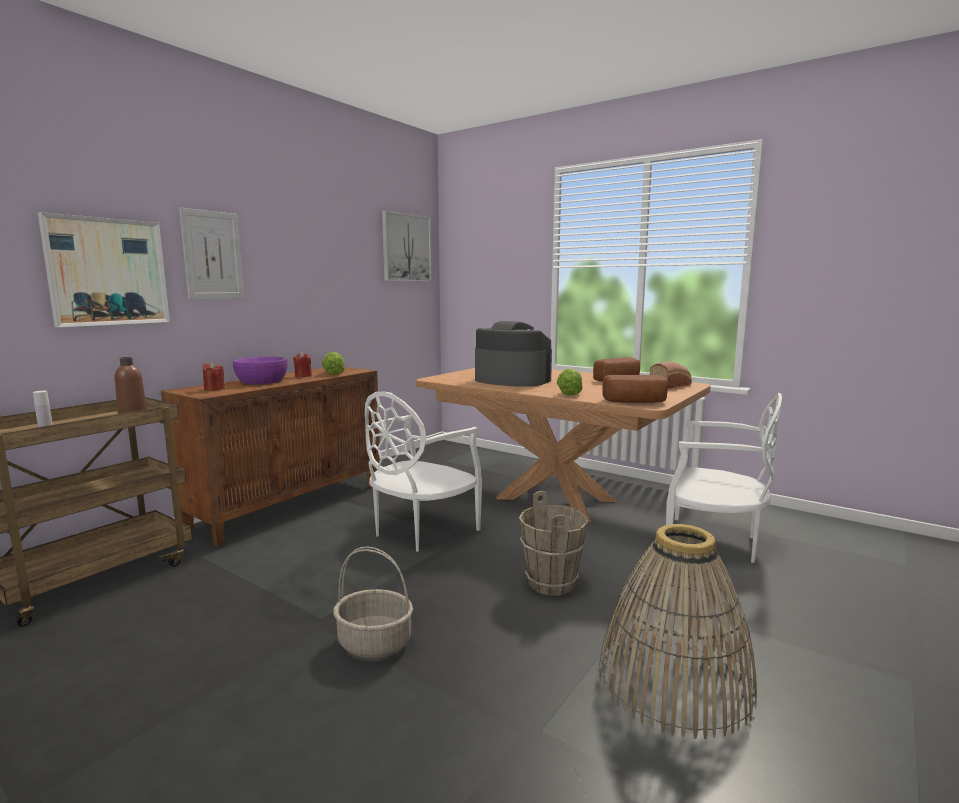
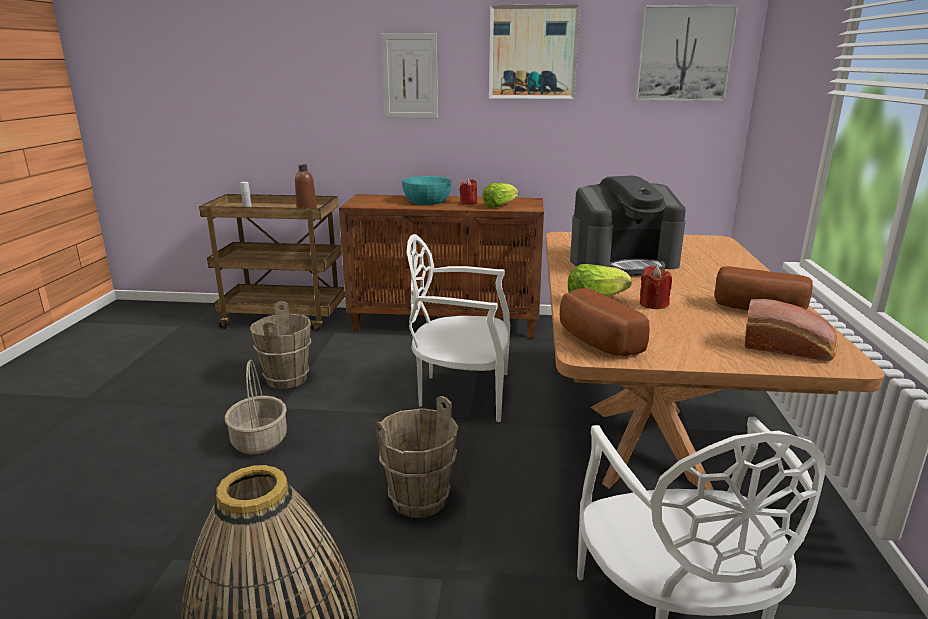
camera: 60 degrees right, 10 degrees up
picture [38,212,170,328] -> picture moved to [489,4,580,99]
red candle [202,362,225,391] -> red candle moved to [640,266,672,309]
purple bowl [233,356,287,384] -> turquoise bowl [402,176,452,205]
coffee machine [475,321,552,387] -> coffee machine turned 75 degrees clockwise [570,176,686,276]
none -> brown bucket [250,301,312,389]

